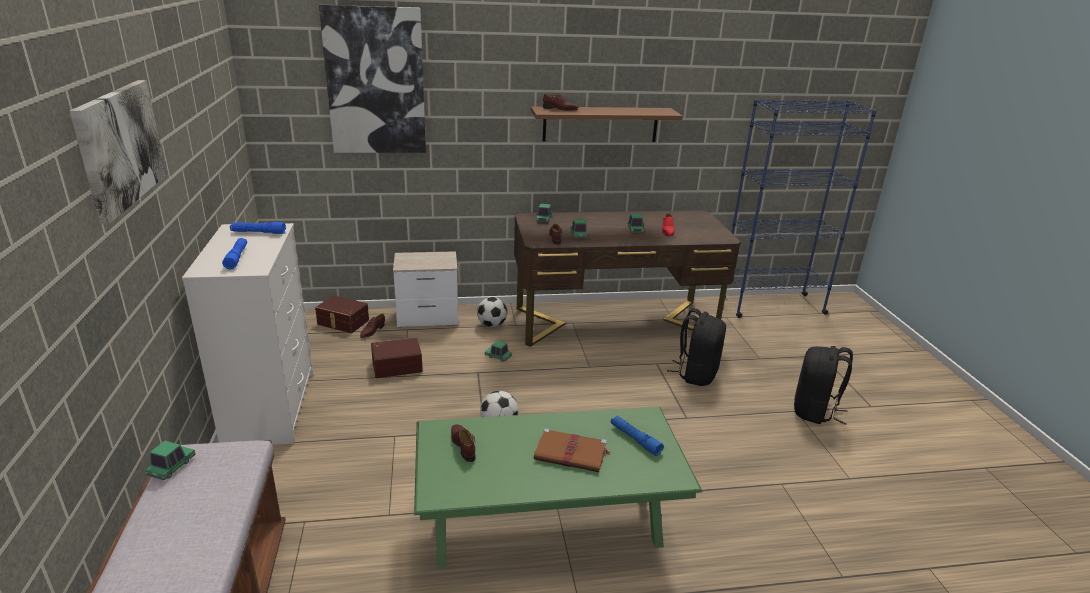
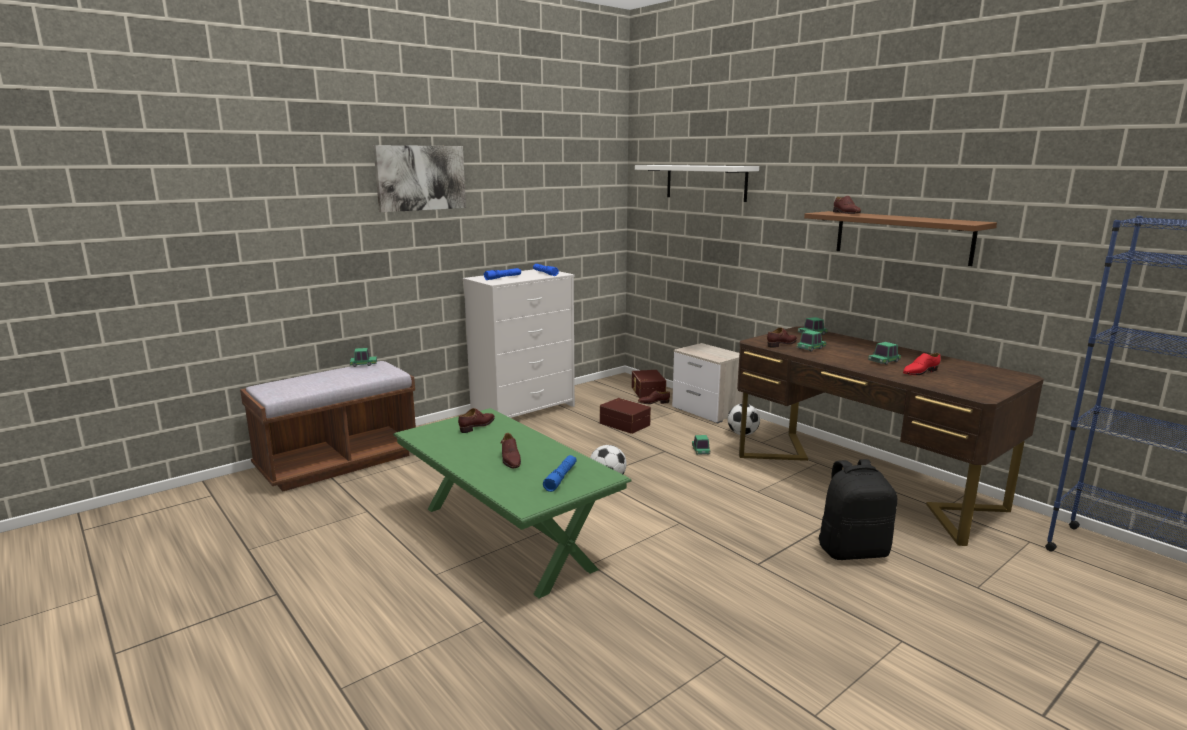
camera: 60 degrees right, 10 degrees down
picture [319,4,426,153] -> white shelf [635,165,759,202]
brown book [534,428,611,472] -> brown shoe [501,433,521,468]
black backpack [794,346,853,425] -> none

